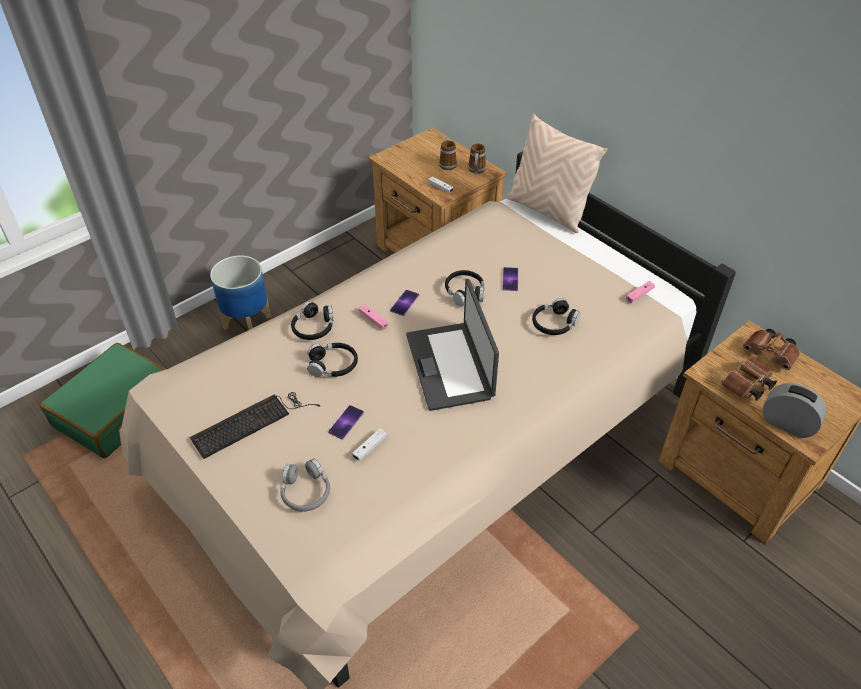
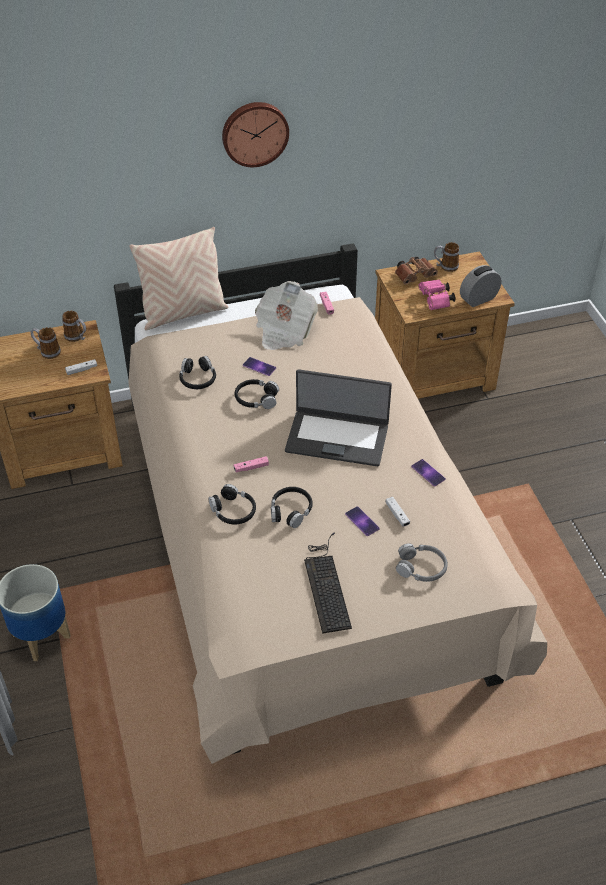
camera: 65 degrees left, 0 degrees up
green suitcase [40,343,167,458] -> none
phone [390,290,419,316] -> phone moved to [411,459,446,487]
black headphones [532,298,581,335] -> black headphones moved to [179,356,216,389]
brown binoculars [721,356,777,401] -> pink binoculars [419,279,455,310]
none -> wall clock [222,102,289,167]
none -> newspaper [255,281,318,350]
none -> mug [434,242,459,272]

